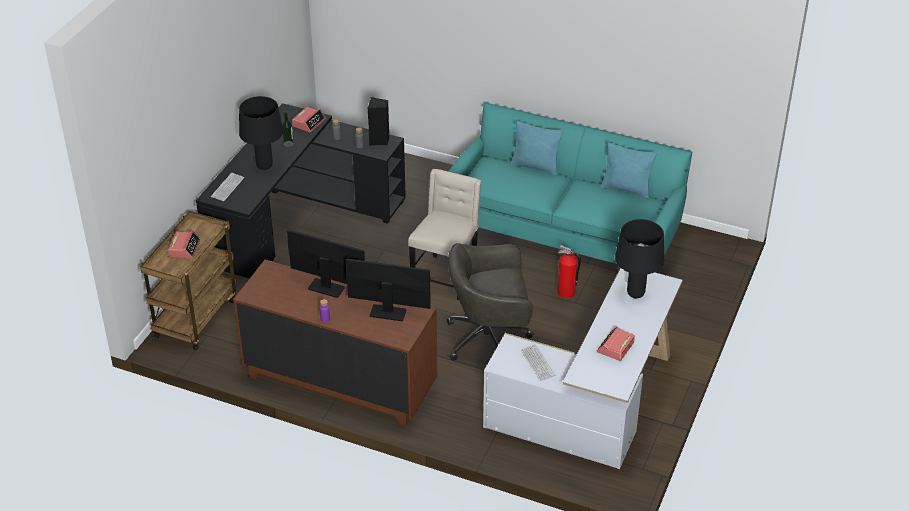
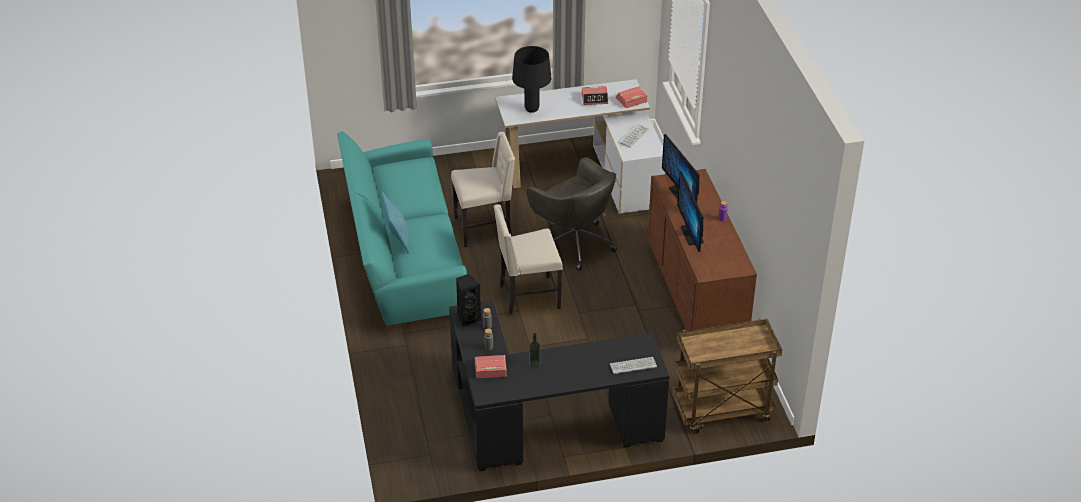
camera: 125 degrees left, 0 degrees up
alarm clock [168,231,201,259] -> alarm clock moved to [616,86,647,108]
black table lamp [239,96,283,170] -> none
fire extinguisher [557,245,581,299] -> beige chair [451,132,515,247]
turquoise pillow [601,142,657,198] -> none

